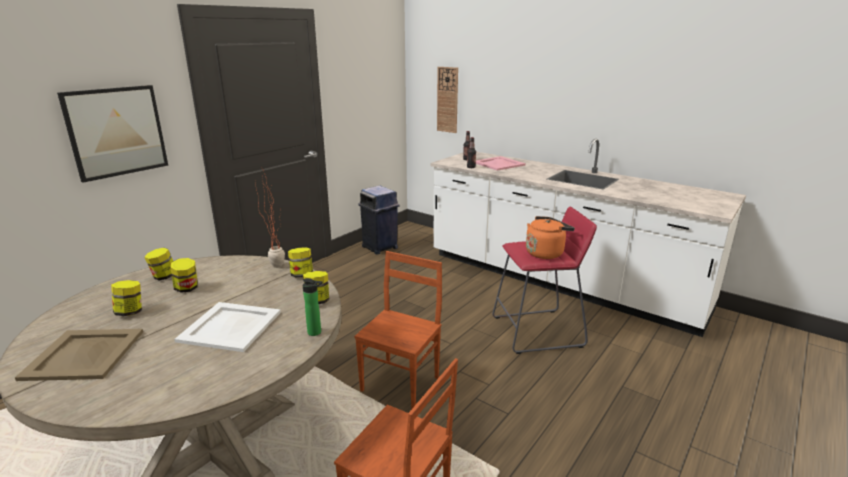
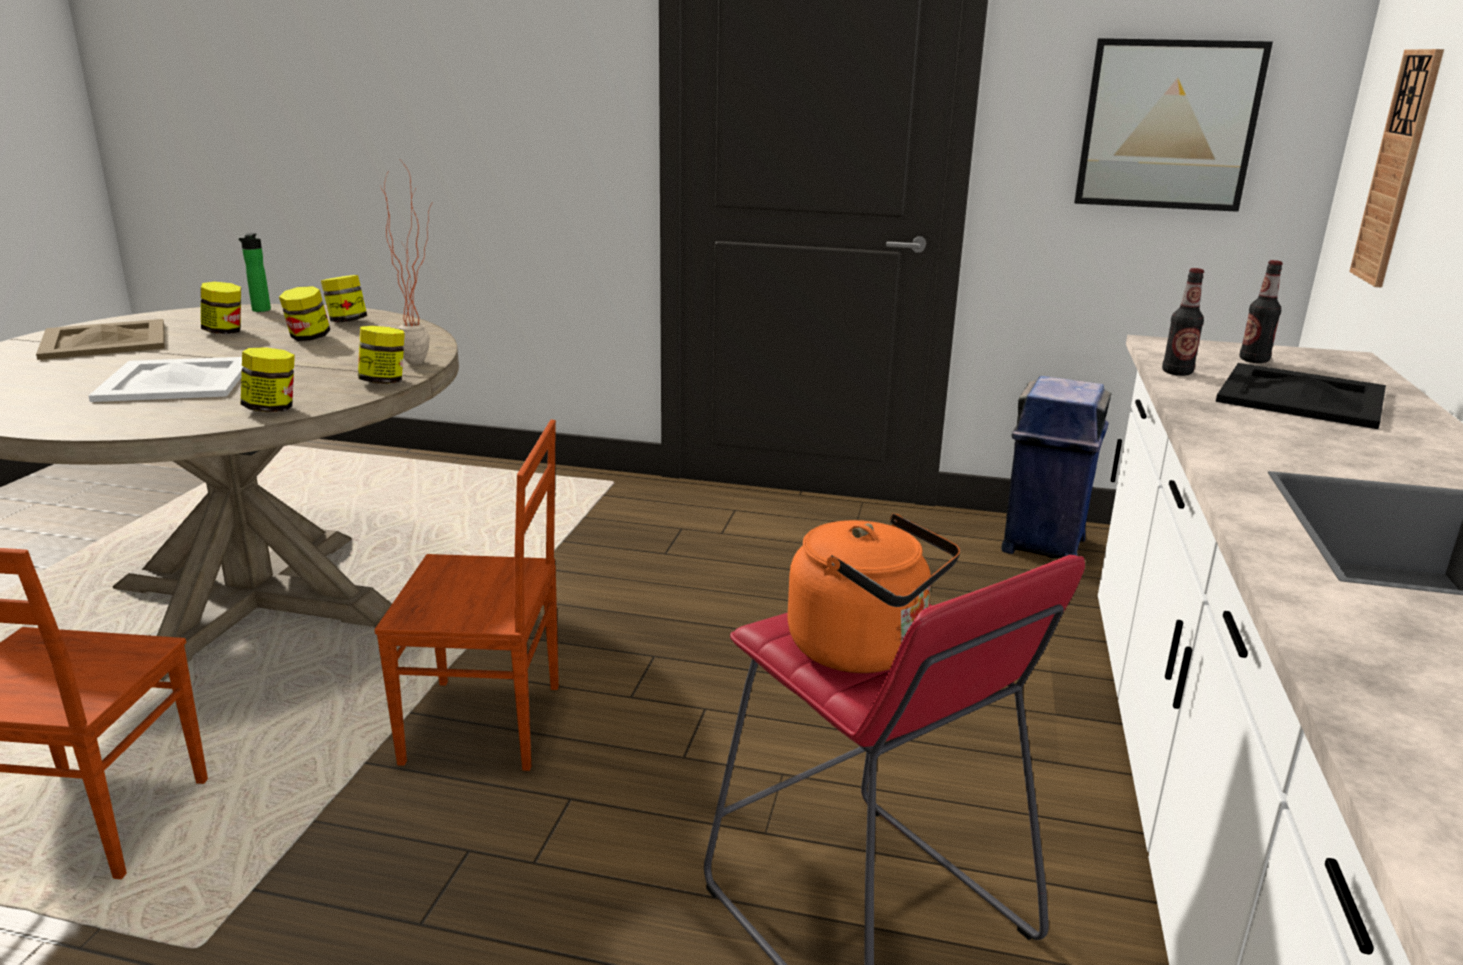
camera: 65 degrees right, 0 degrees up
picture [57,85,168,183] -> picture moved to [1074,38,1273,212]
bottle [303,278,323,336] -> bottle moved to [239,233,271,312]
pink tray [476,156,526,171] -> black tray [1216,363,1386,429]

